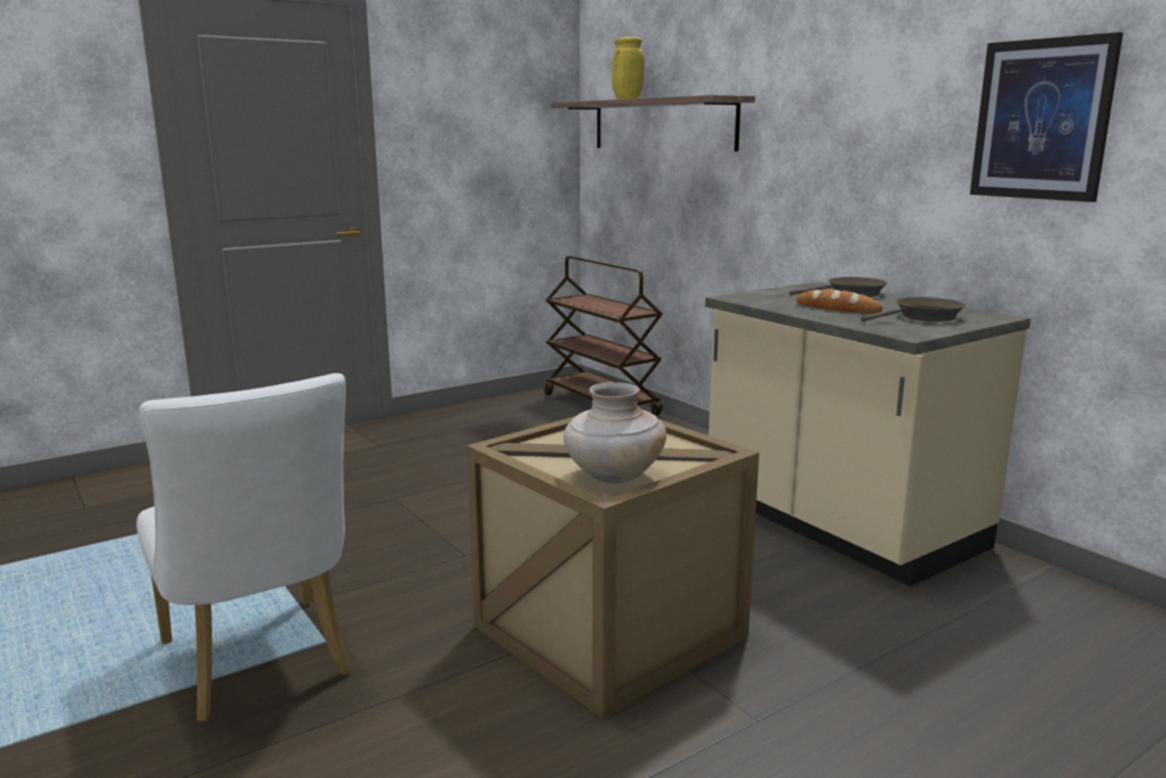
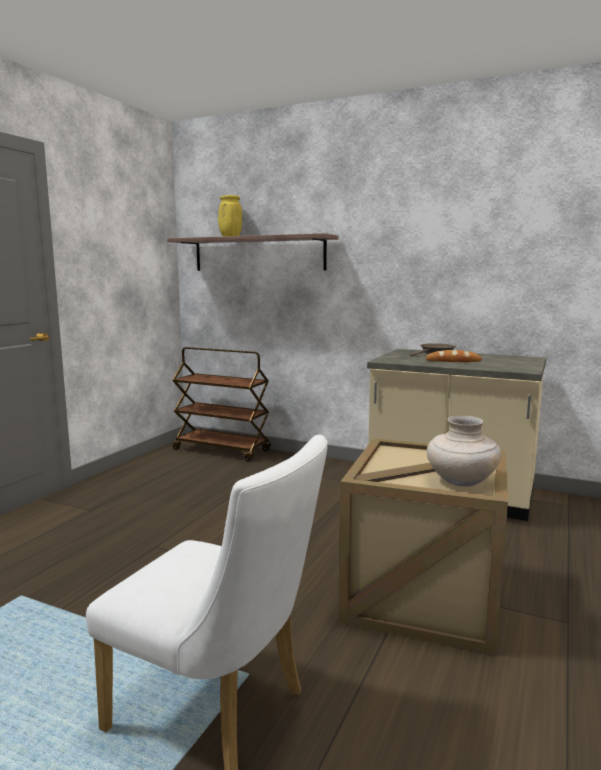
camera: 30 degrees left, 5 degrees down
brown frying pan [861,297,966,322] -> none
picture [970,32,1123,202] -> none

